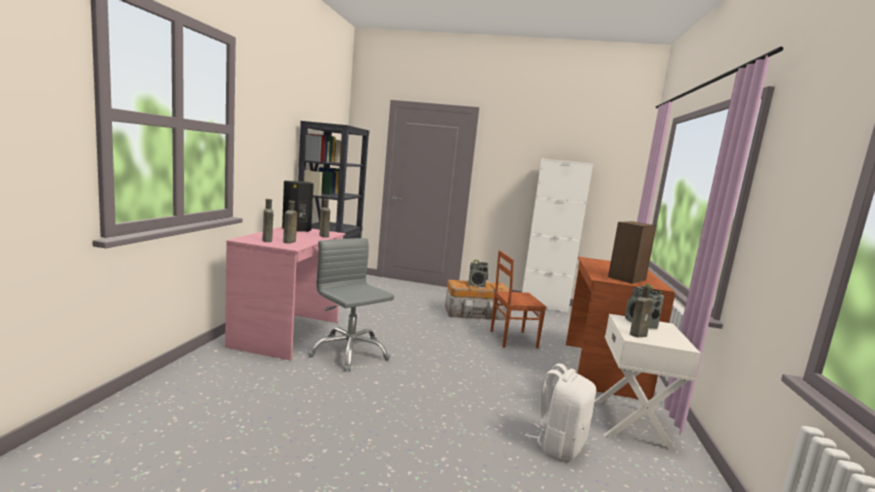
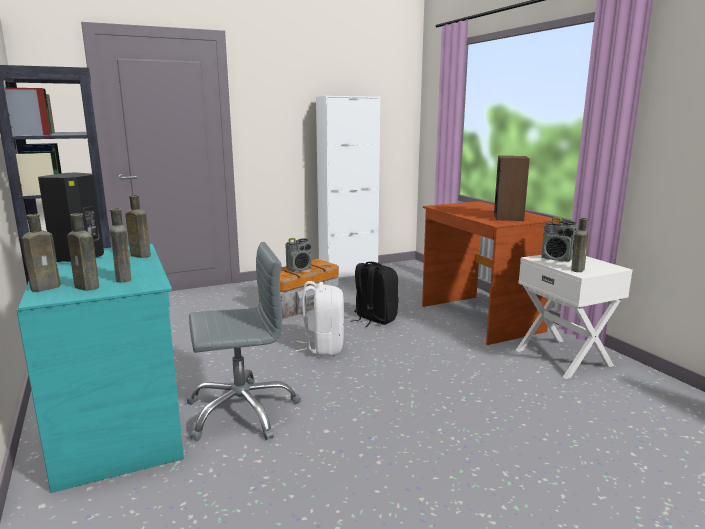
camera: 35 degrees left, 5 degrees up
pink desk [225,227,346,360] -> turquoise desk [16,244,184,493]
grey office chair [308,238,394,372] -> grey office chair turned 150 degrees clockwise [187,242,301,441]
brown chair [490,250,546,348] -> black backpack [351,262,399,327]
white backpack [525,363,596,460] -> white backpack moved to [295,281,344,356]
none -> brown bottle [21,214,61,292]

